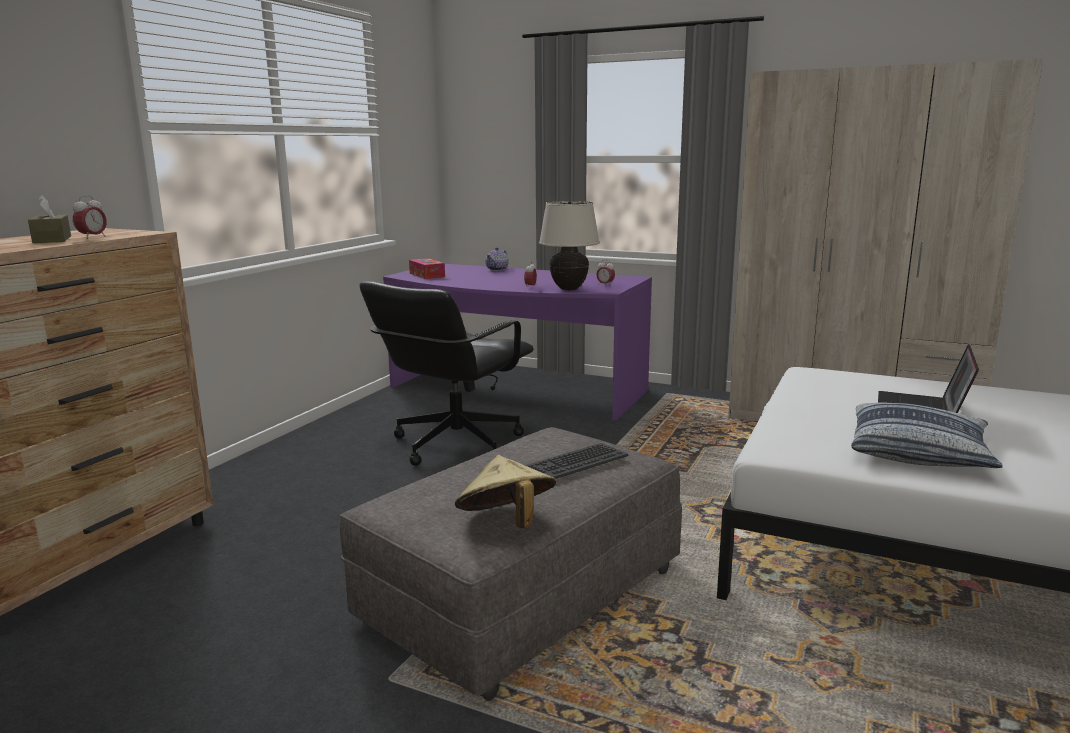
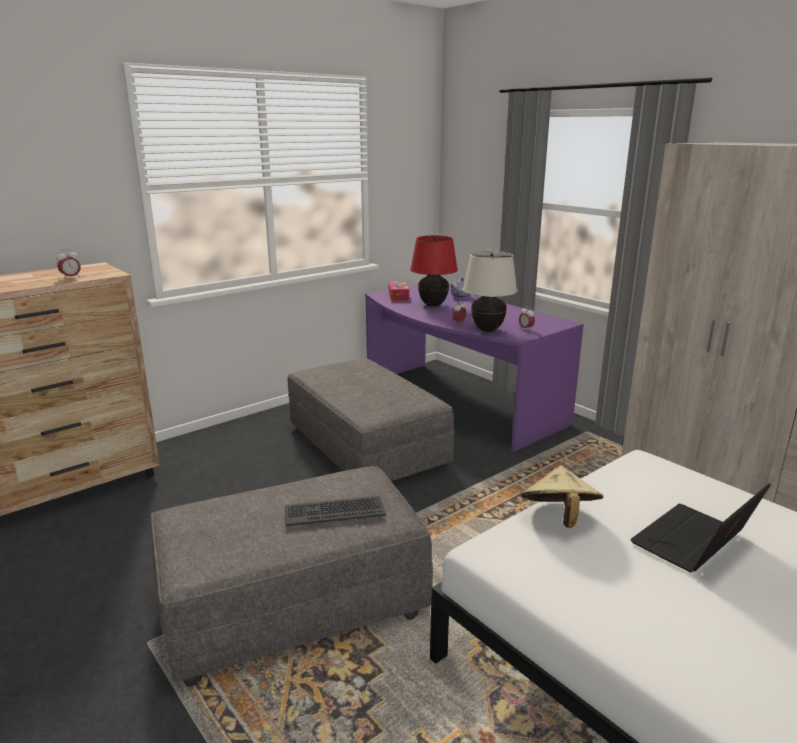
camera: 25 degrees right, 5 degrees up
brown tissue box [28,195,71,243] -> none
black office chair [359,281,534,466] -> grey ottoman [288,358,455,481]
beige hat [455,455,556,528] -> beige hat moved to [521,465,603,528]
pillow [851,403,1003,468] -> none
none -> red table lamp [410,235,458,307]

